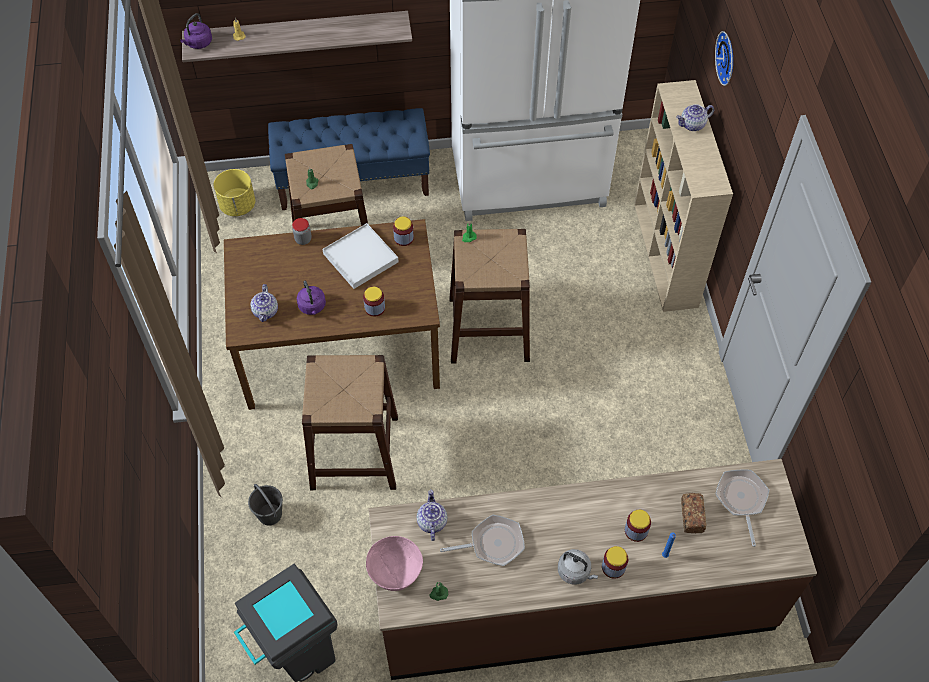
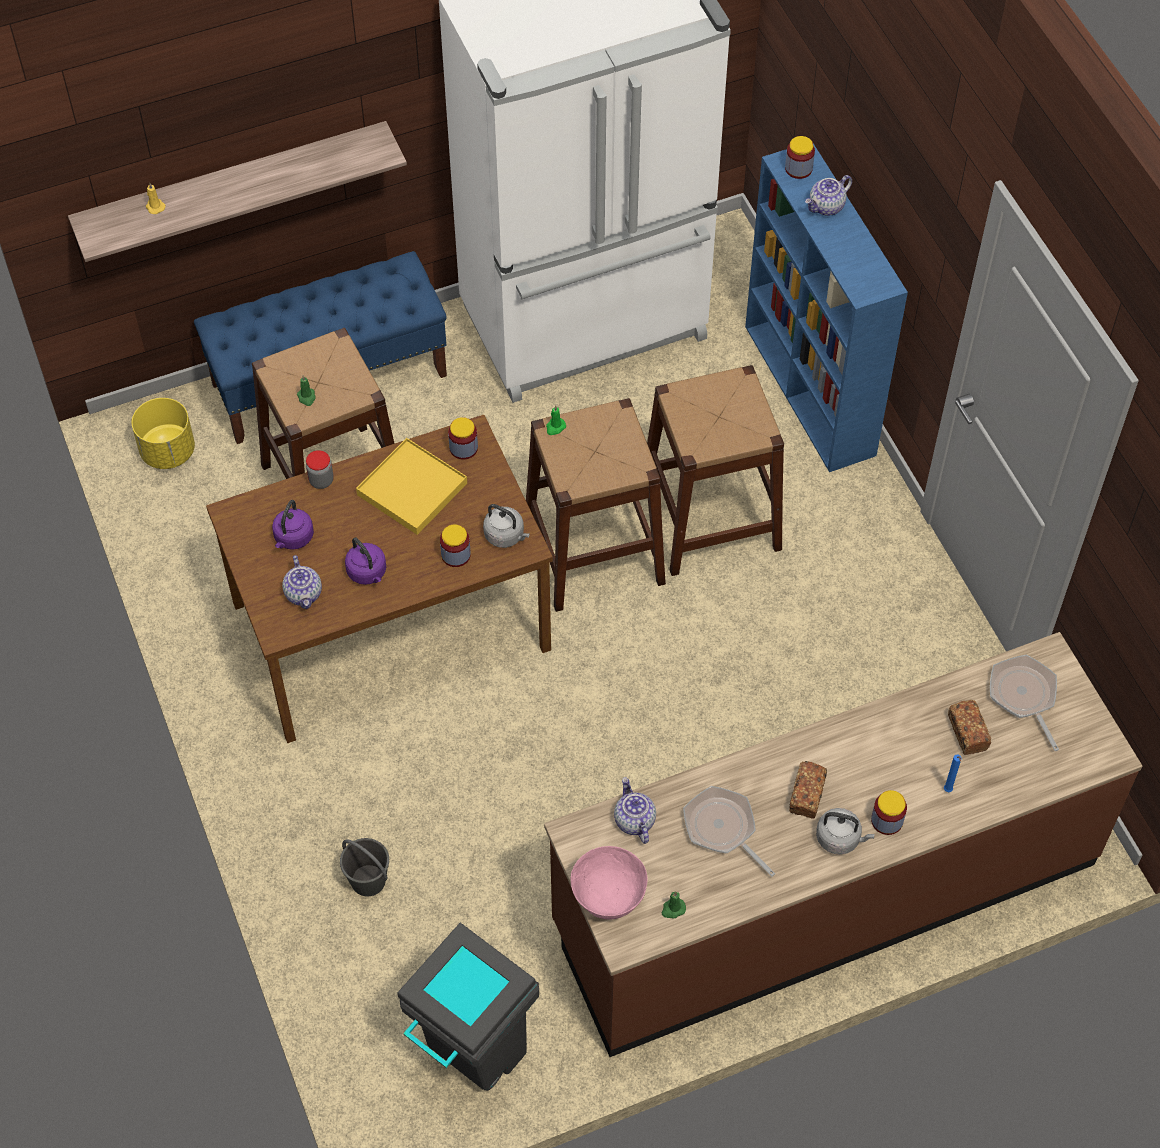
camera: 15 degrees left, 0 degrees up
purple kettle [180,13,212,49] -> purple kettle moved to [272,500,314,550]
brown stool [302,355,398,490] -> brown stool moved to [647,365,784,576]
white tray [322,223,399,289] -> yellow tray [356,438,467,535]
frying pan [440,515,525,566] -> frying pan turned 105 degrees counterclockwise [683,786,775,877]
jar [625,510,651,542] -> jar moved to [785,136,815,179]
beige bookcase [634,80,733,312] -> blue bookcase [745,144,908,472]
wall clock [715,31,733,86] -> none
none -> grey kettle [483,504,530,548]
none -> bread [789,761,827,819]

